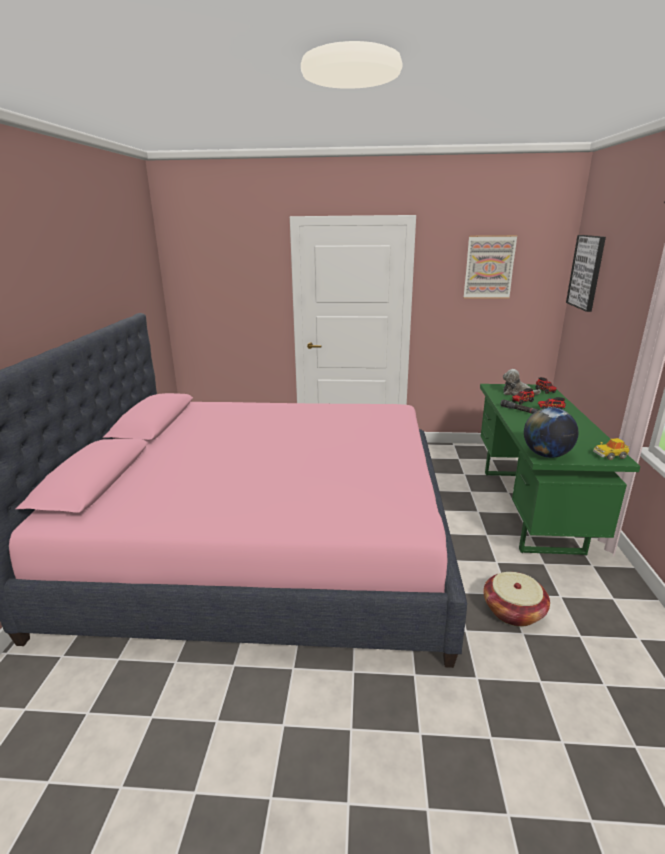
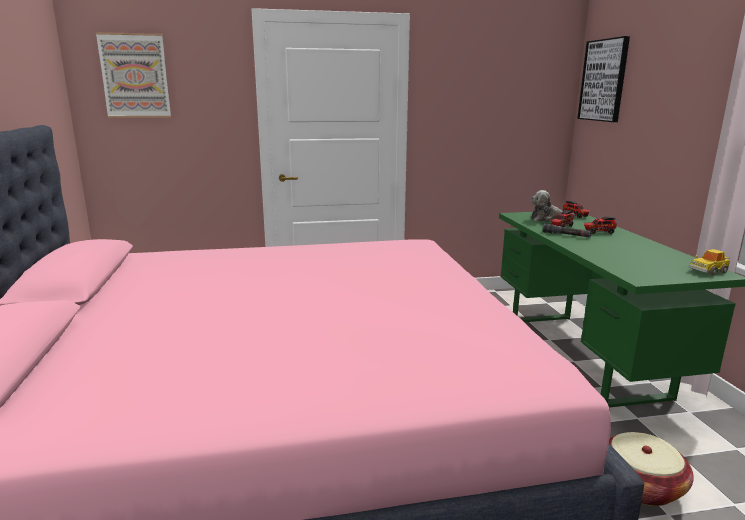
camera: 15 degrees left, 5 degrees down
picture [463,235,518,299] -> picture moved to [96,32,171,118]
globe [524,407,578,458] -> none

